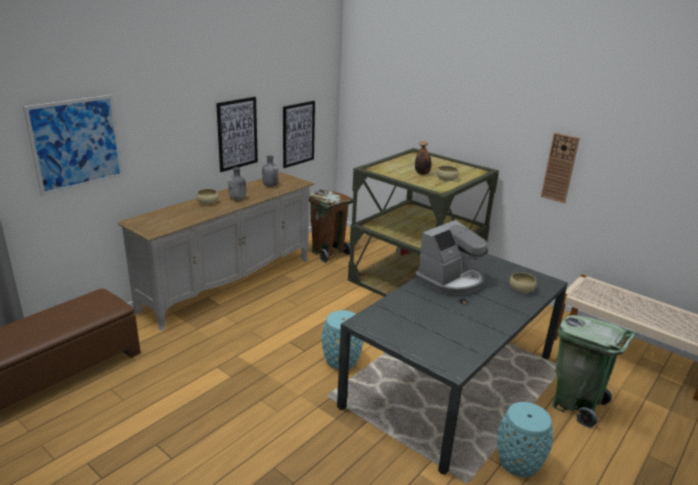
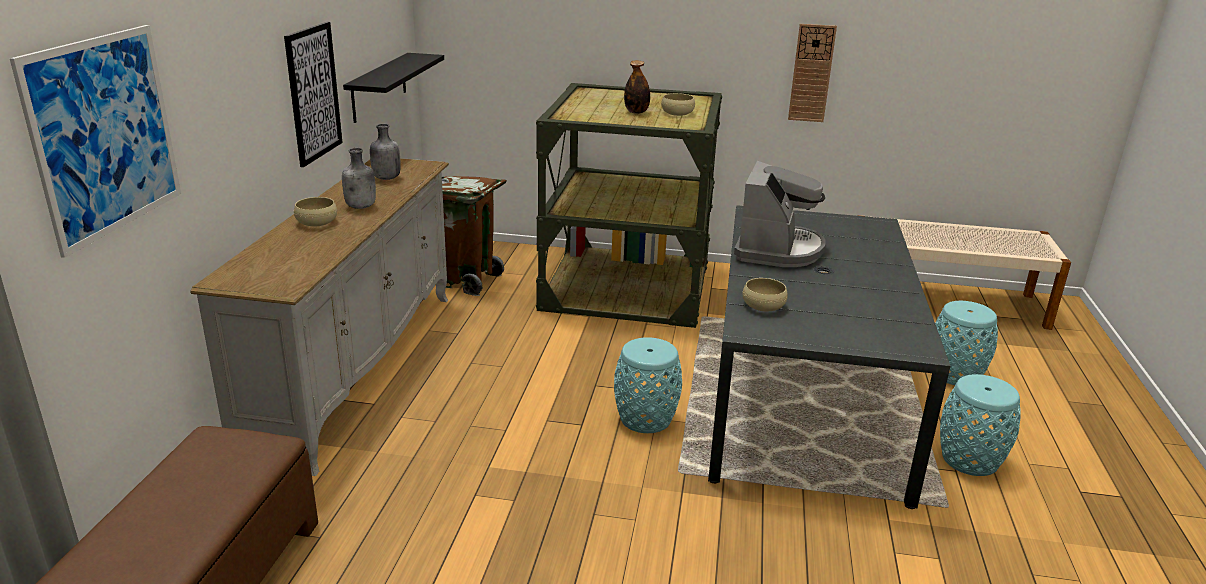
camera: 30 degrees left, 0 degrees up
picture [283,101,315,168] -> black shelf [343,53,444,123]
beige bowl [509,272,537,293] -> beige bowl moved to [743,278,788,311]
green trash can [553,315,637,429] -> turquoise stool [935,301,998,385]

